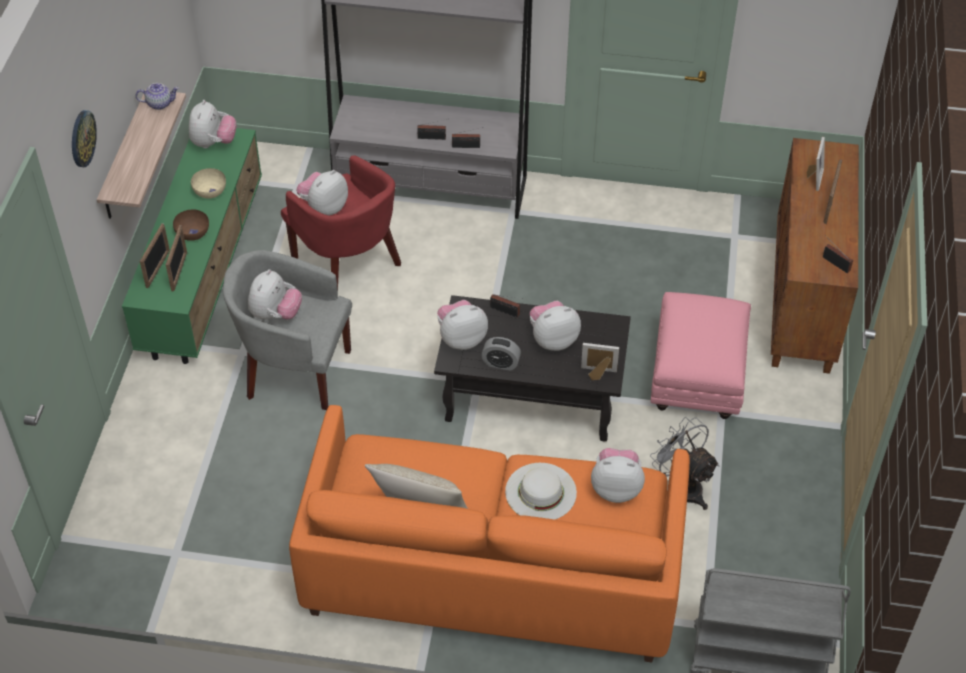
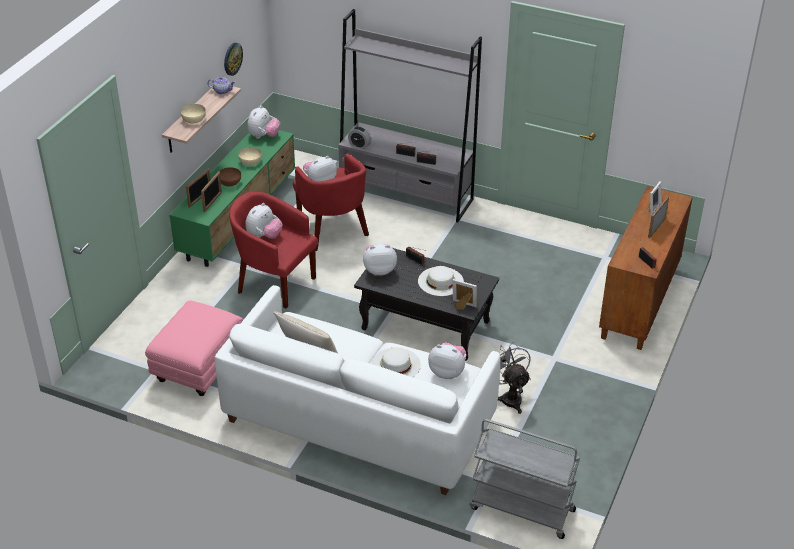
camera: 15 degrees right, 10 degrees down
wall clock [72,110,97,167] -> wall clock moved to [224,43,243,76]
grey armchair [223,250,352,410] -> red armchair [229,192,318,309]
orange sofa [289,405,690,662] -> white sofa [215,285,500,495]
alarm clock [481,337,521,371] -> alarm clock moved to [348,126,371,149]
plush toy [530,301,581,351] -> white hat [418,266,464,296]
pink ottoman [651,292,751,419] -> pink ottoman moved to [145,301,243,396]
none -> beige bowl [180,104,206,124]

